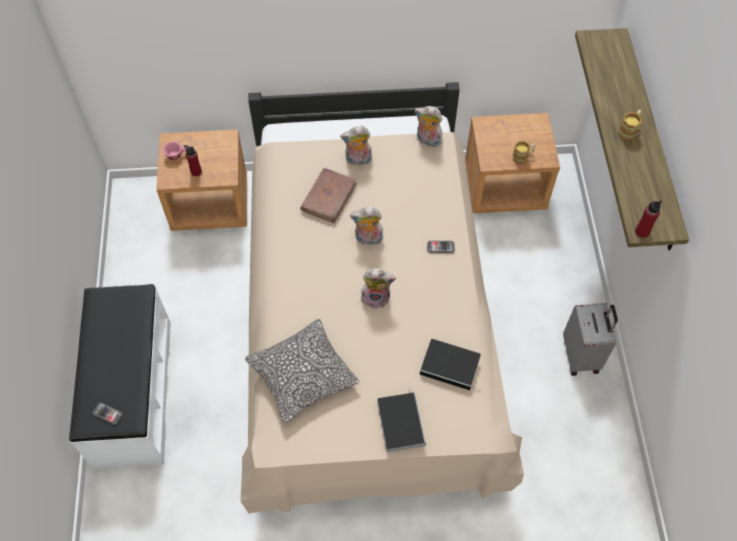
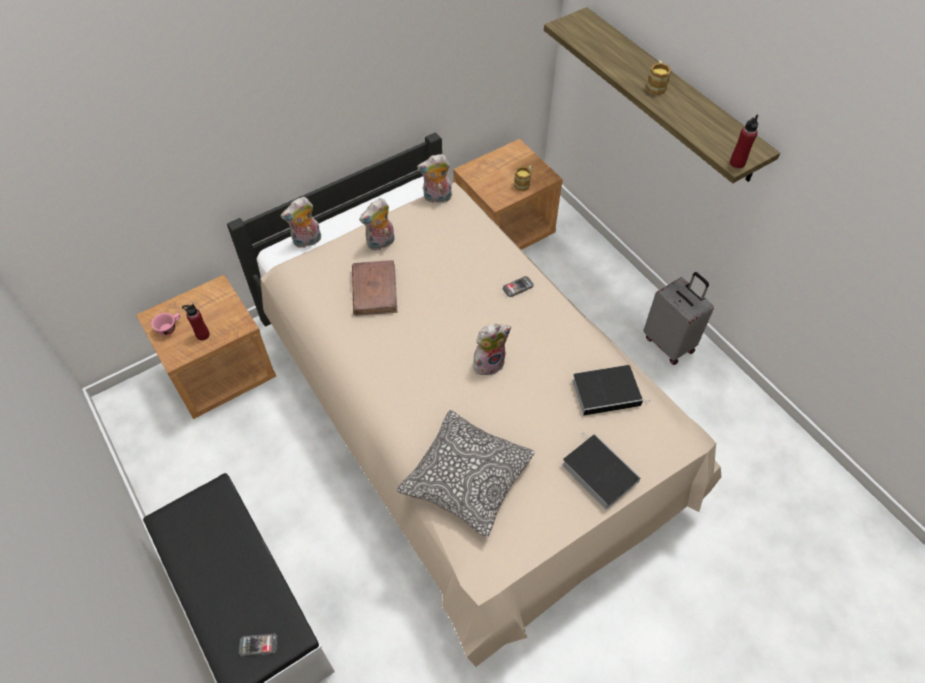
camera: 30 degrees left, 5 degrees down
plush toy [350,207,383,245] -> plush toy moved to [281,197,321,248]

